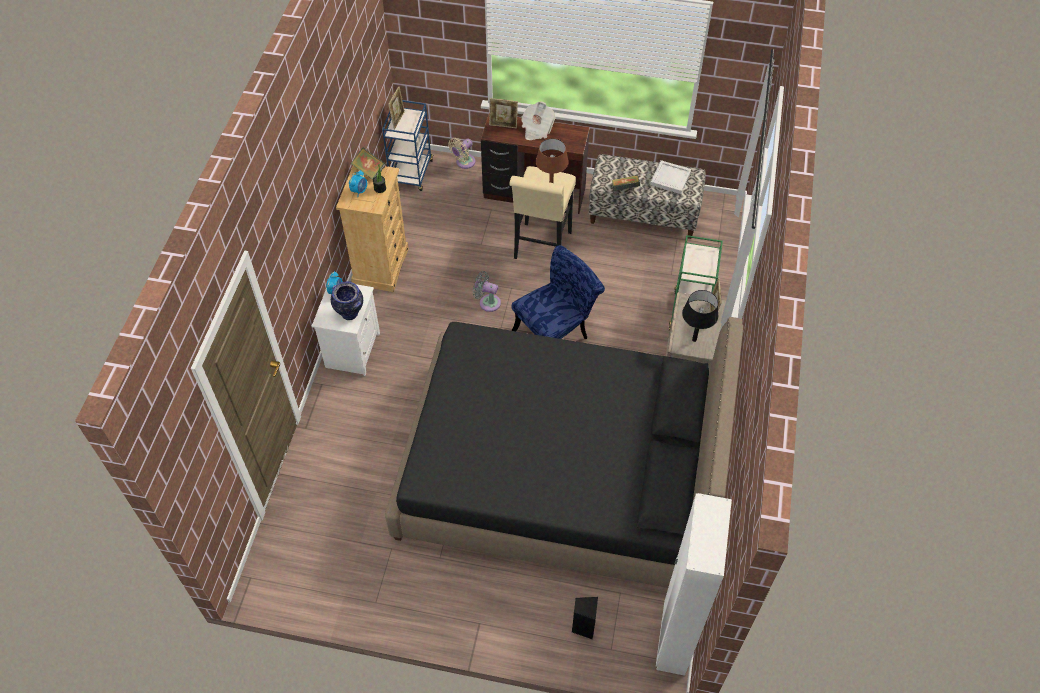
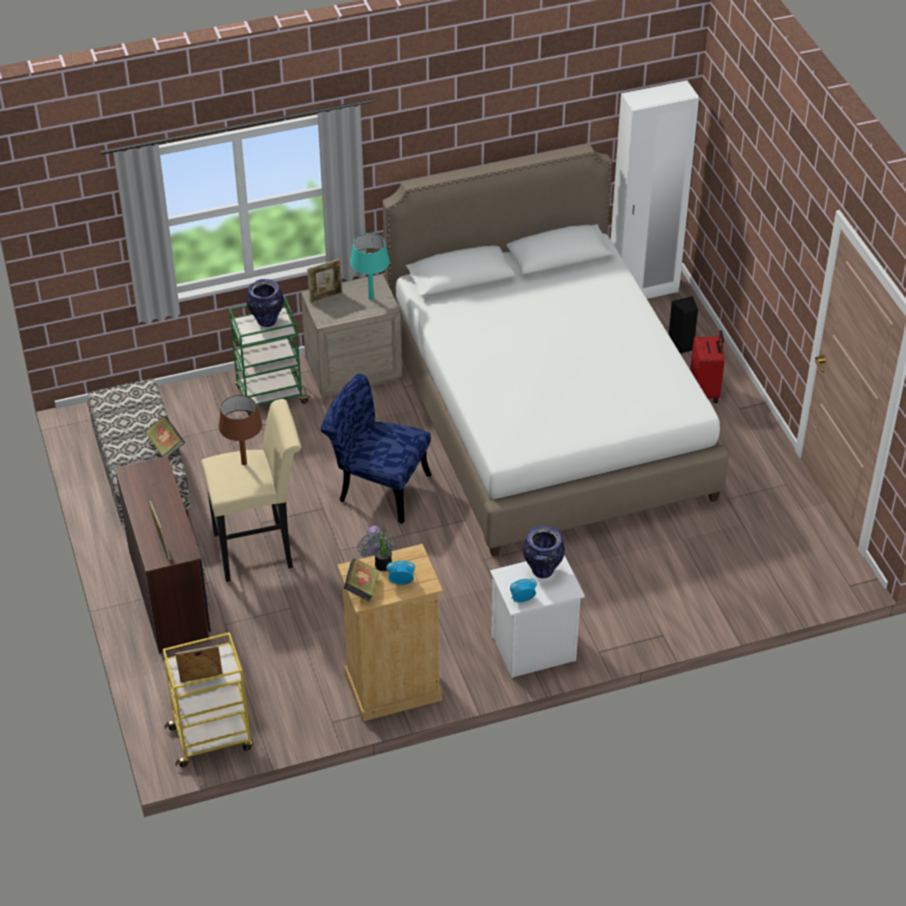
camera: 120 degrees left, 10 degrees down
blue cart [382,100,434,191] -> yellow cart [163,632,253,767]
black bed [385,317,743,588] -> white bed [383,144,729,557]
beige fan [448,138,475,169] -> none
newspaper [521,102,556,140] -> none
white tray [650,160,691,194] -> none
black table lamp [682,290,718,342] -> turquoise table lamp [350,233,390,300]
none -> vase [246,279,284,327]
none -> red suitcase [690,330,725,403]

